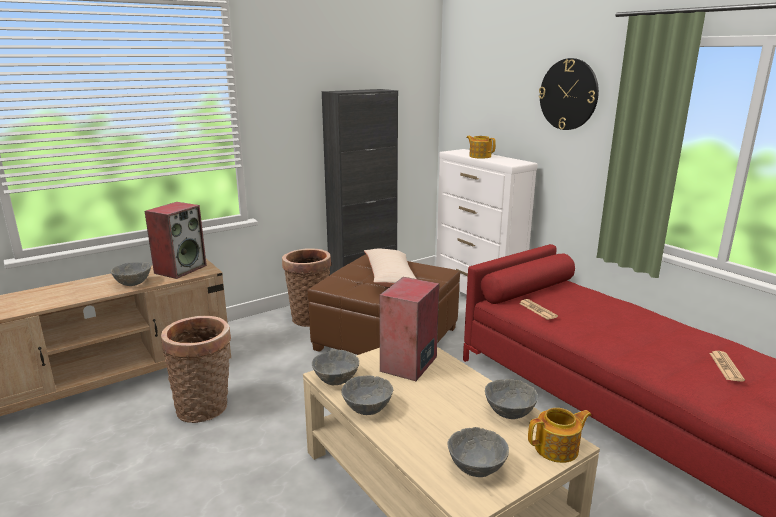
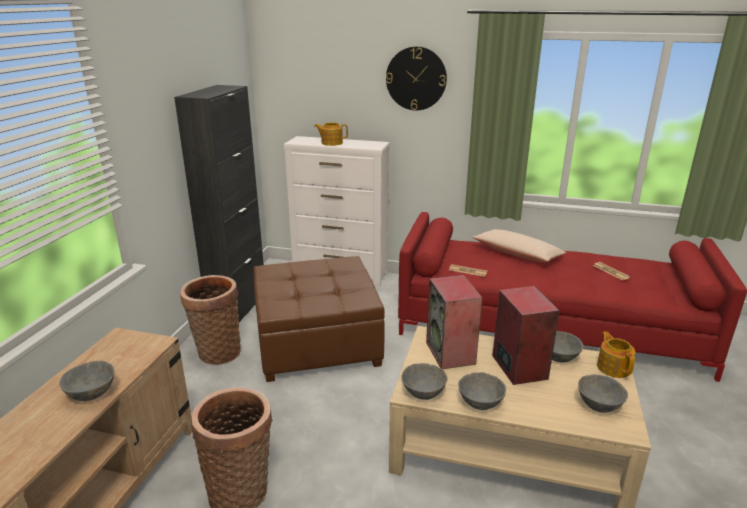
camera: 40 degrees left, 5 degrees up
speaker [145,202,207,279] -> speaker moved to [492,286,560,385]
beige pillow [364,249,417,287] -> beige pillow moved to [472,229,566,263]
teapot [528,408,591,463] -> teapot turned 45 degrees counterclockwise [597,331,635,378]

